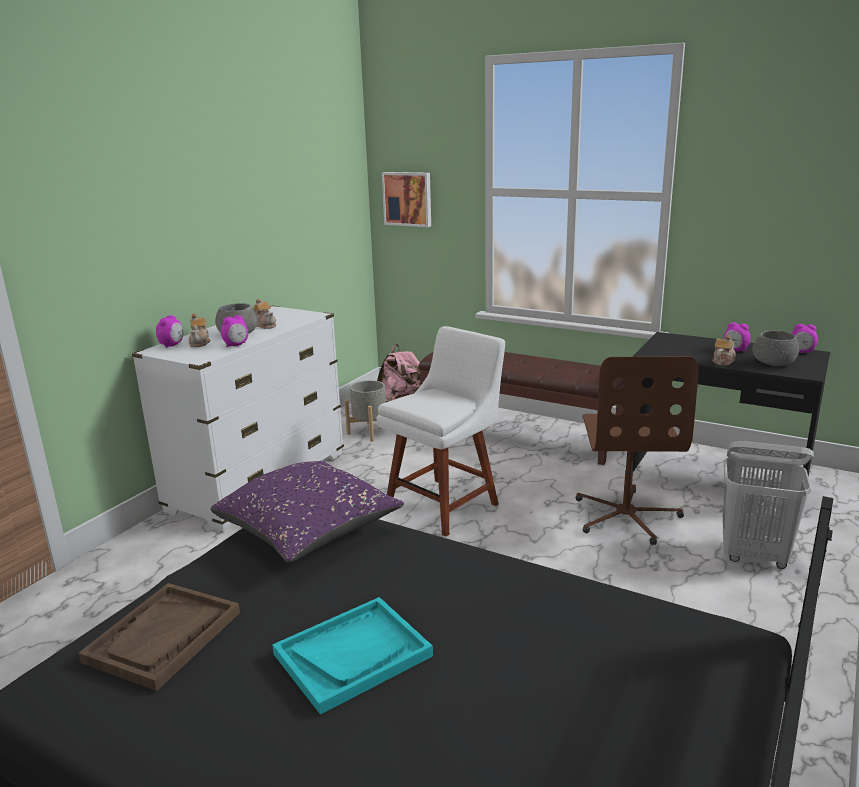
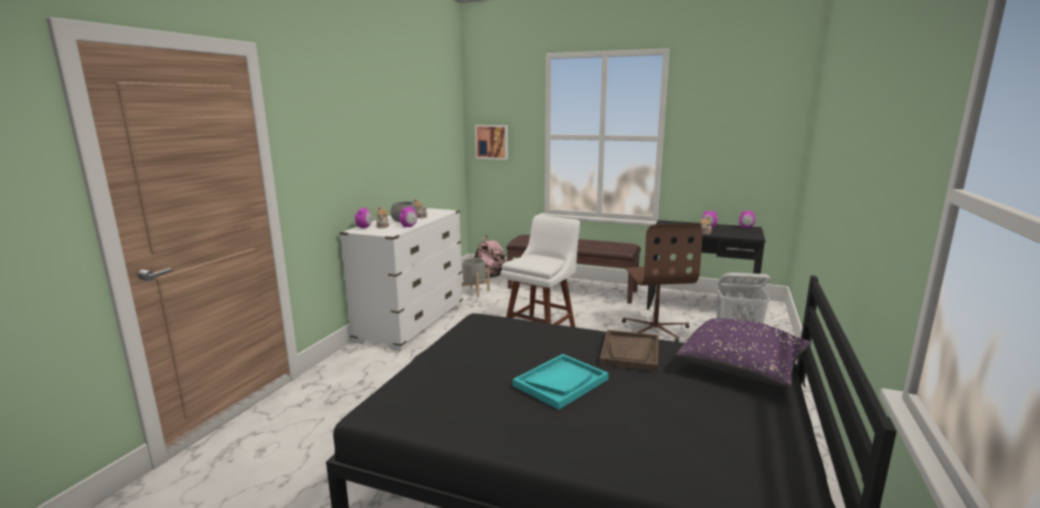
camera: 10 degrees left, 5 degrees down
brown tray [78,583,240,691] -> brown tray moved to [600,330,659,371]
purple pillow [211,461,404,563] -> purple pillow moved to [676,318,811,387]
grey bowl [753,330,799,366] -> none

